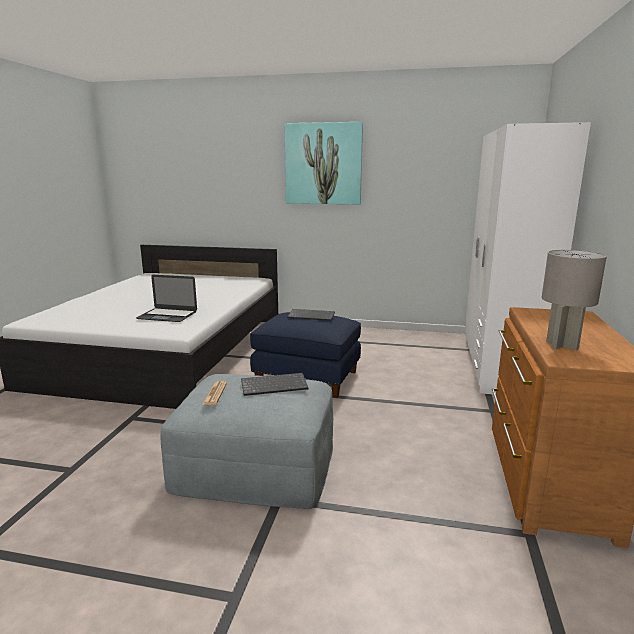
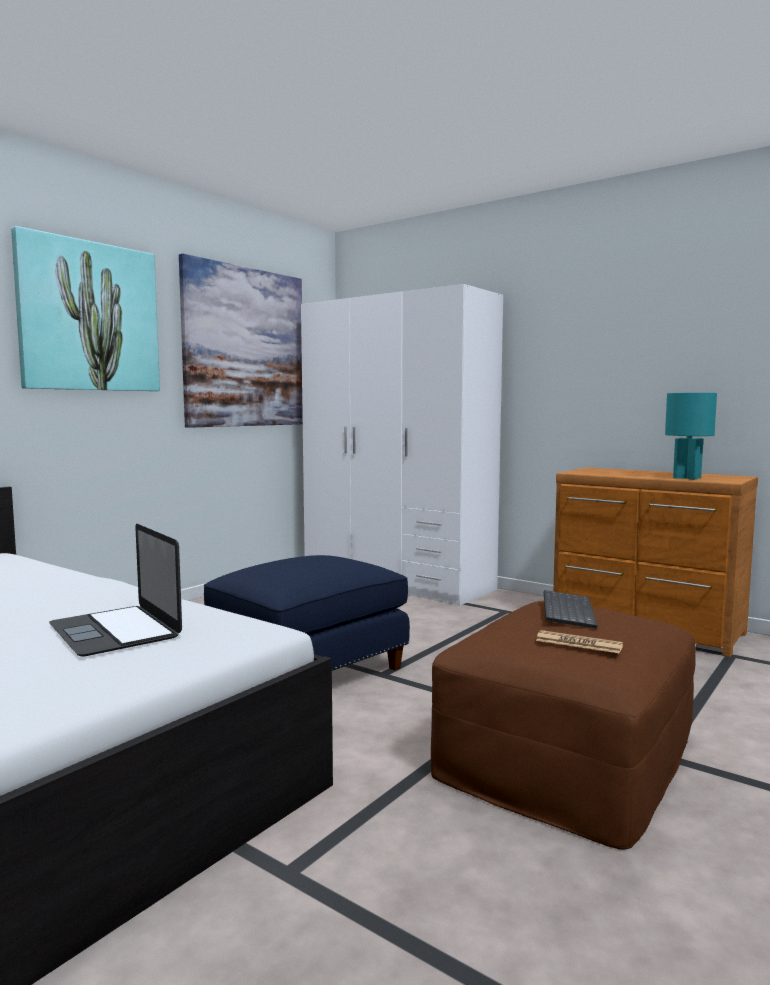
camera: 65 degrees left, 10 degrees down
laptop [136,275,197,322] -> laptop turned 105 degrees clockwise [49,524,182,657]
grey ottoman [160,374,333,509] -> brown ottoman [431,601,696,850]
keyboard [287,309,335,321] -> none
grey table lamp [542,250,607,350] -> turquoise table lamp [665,392,717,480]
none -> picture [179,254,303,428]

